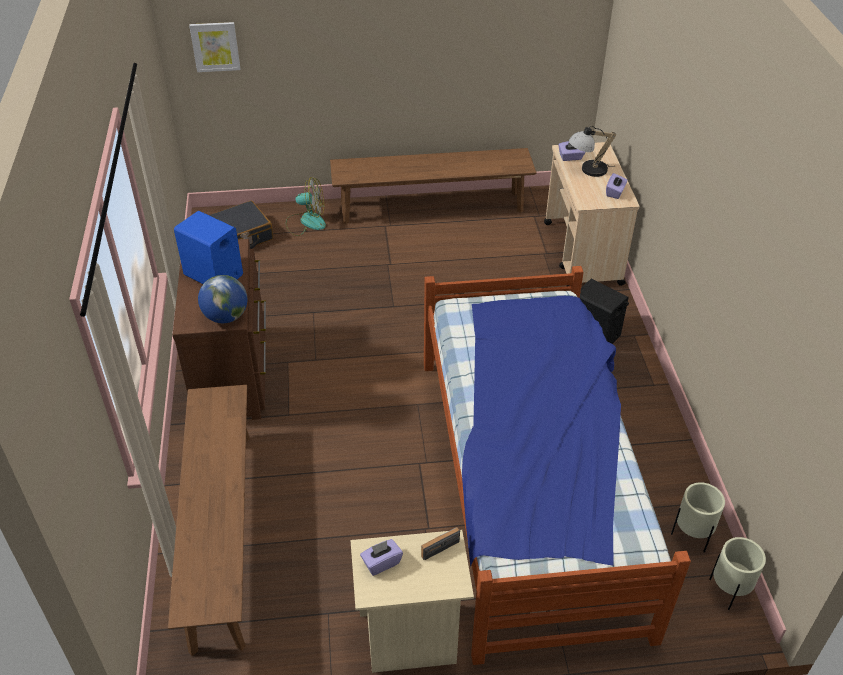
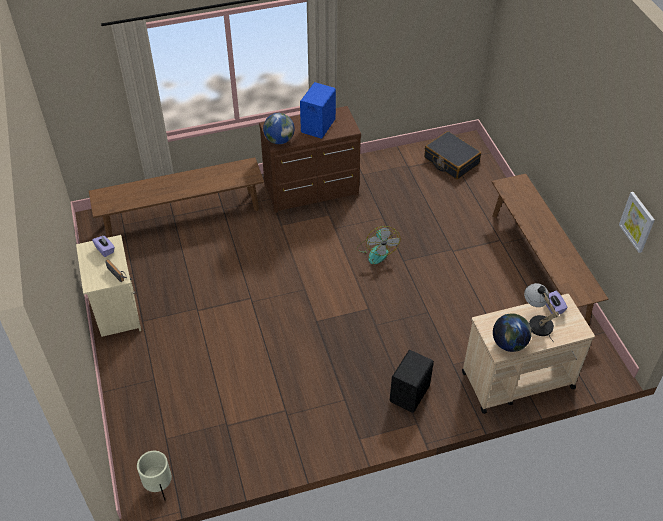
camera: 80 degrees right, 5 degrees up
picture [189,22,240,72] -> picture moved to [619,192,655,253]
fan [286,177,326,236] -> fan moved to [357,226,400,264]
bed [424,266,691,665] -> none
purple tissue box [606,173,627,199] -> globe [493,313,532,352]
beige planter [671,482,725,553] -> none

